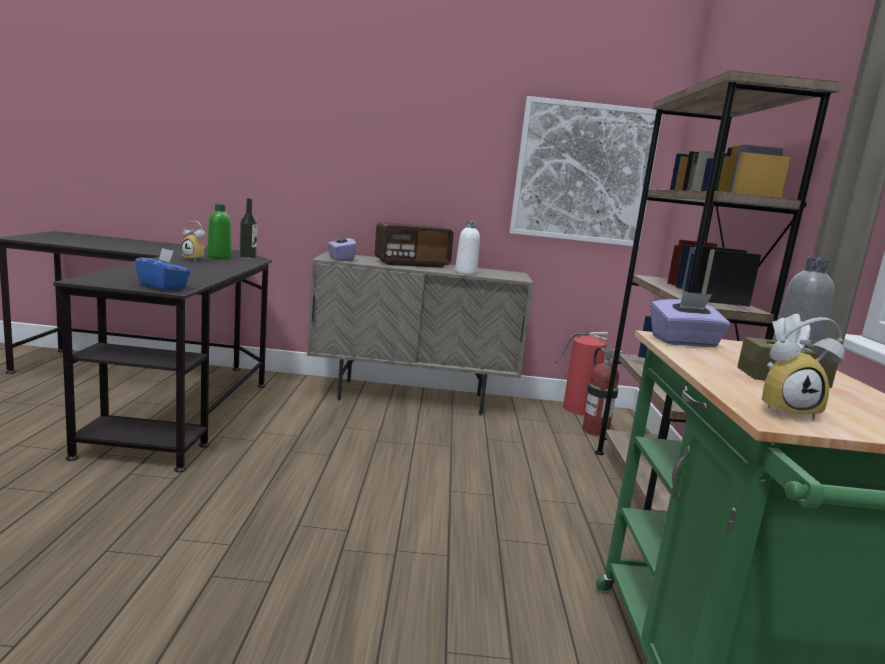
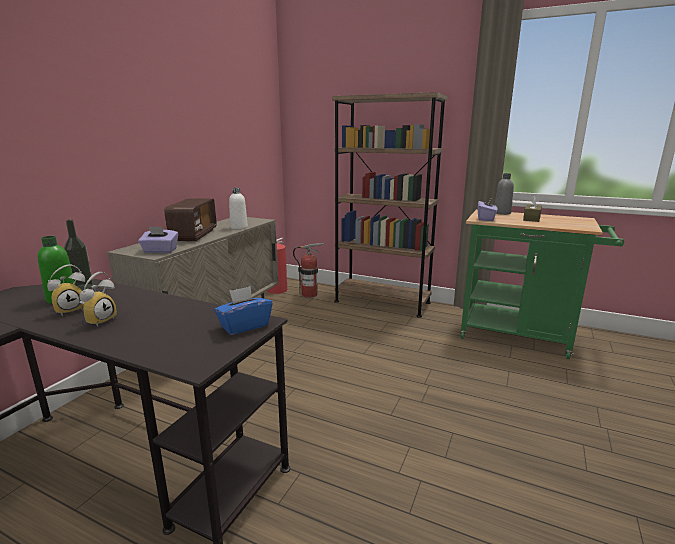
camera: 65 degrees left, 5 degrees up
picture [509,96,663,246] -> none
alarm clock [762,317,845,420] -> alarm clock moved to [79,272,117,326]

